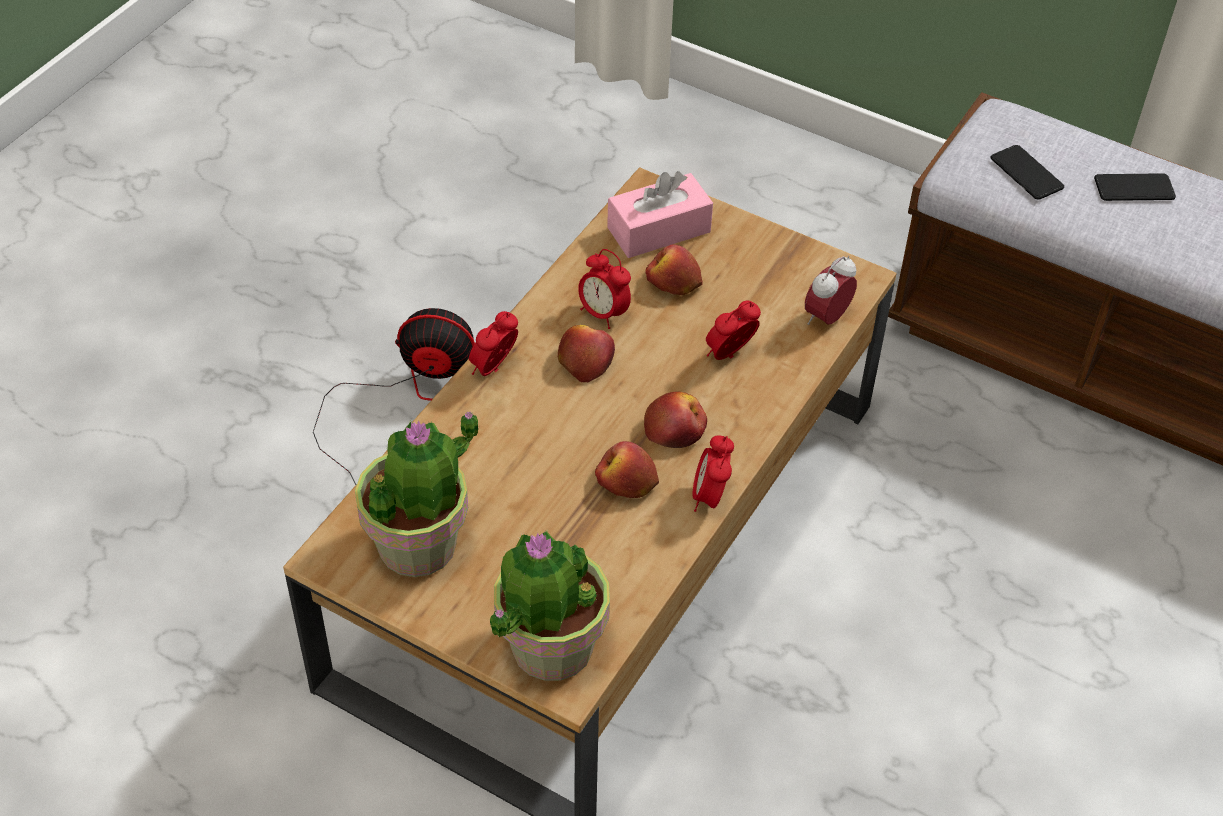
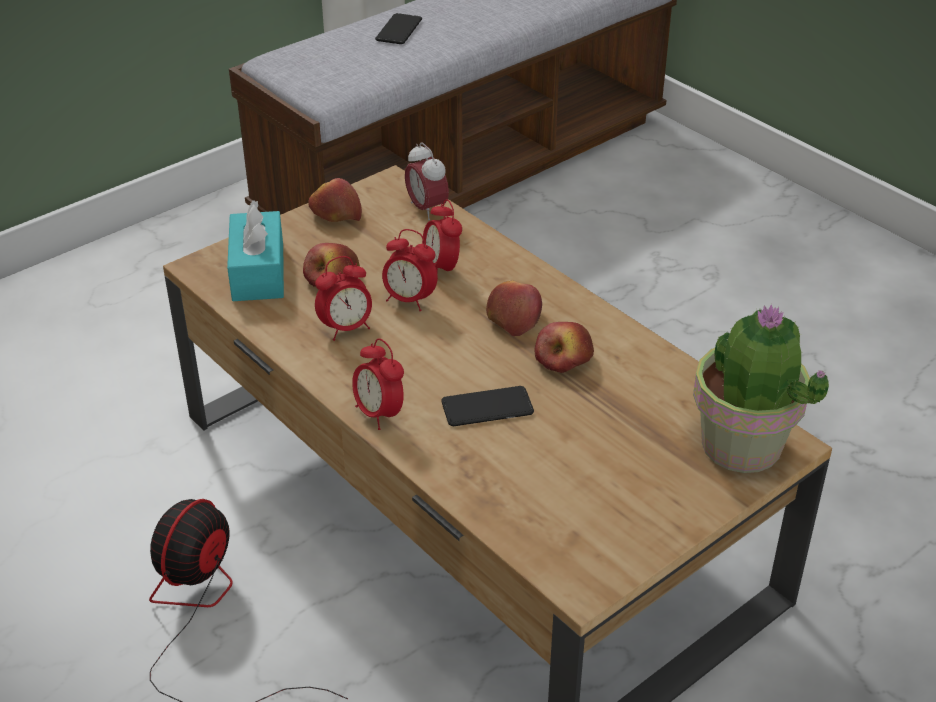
camera: 70 degrees left, 10 degrees down
potted plant [355,411,479,577] -> none
apple [558,325,615,382] -> apple moved to [308,178,362,222]
pink tissue box [607,171,713,258] -> turquoise tissue box [227,200,284,301]
alarm clock [693,435,734,512] -> alarm clock moved to [382,229,438,311]
phone [991,145,1064,200] -> phone moved to [441,386,534,426]

